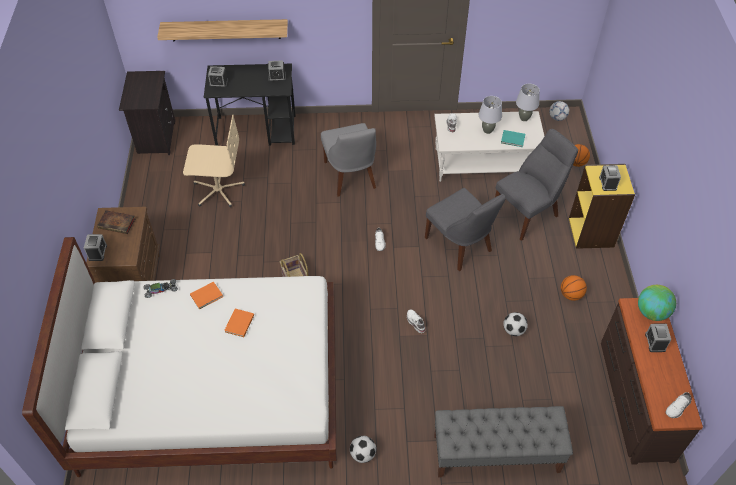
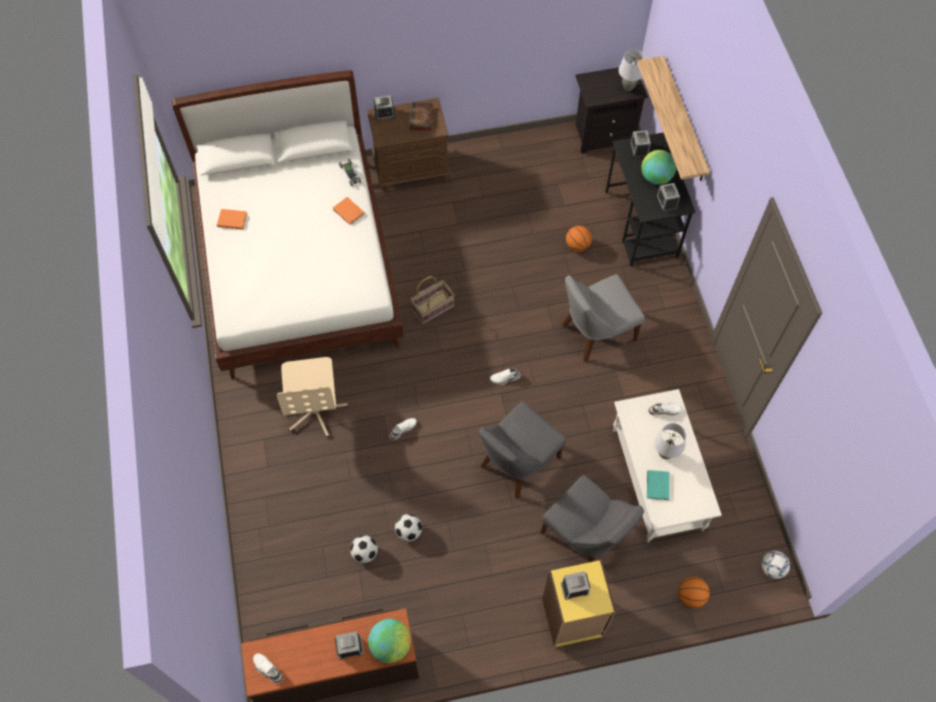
camera: 80 degrees right, 10 degrees up
beige office chair [183,114,245,207] -> beige office chair moved to [277,357,348,438]
orange book [224,309,254,337] -> orange book moved to [217,209,247,229]
football [350,436,376,463] -> football moved to [350,535,378,563]
grey bench [434,406,573,478] -> none
grey table lamp [516,83,540,121] -> grey table lamp moved to [619,49,645,91]
basketball [561,275,587,301] -> basketball moved to [566,226,592,252]
none -> globe [641,150,676,185]

